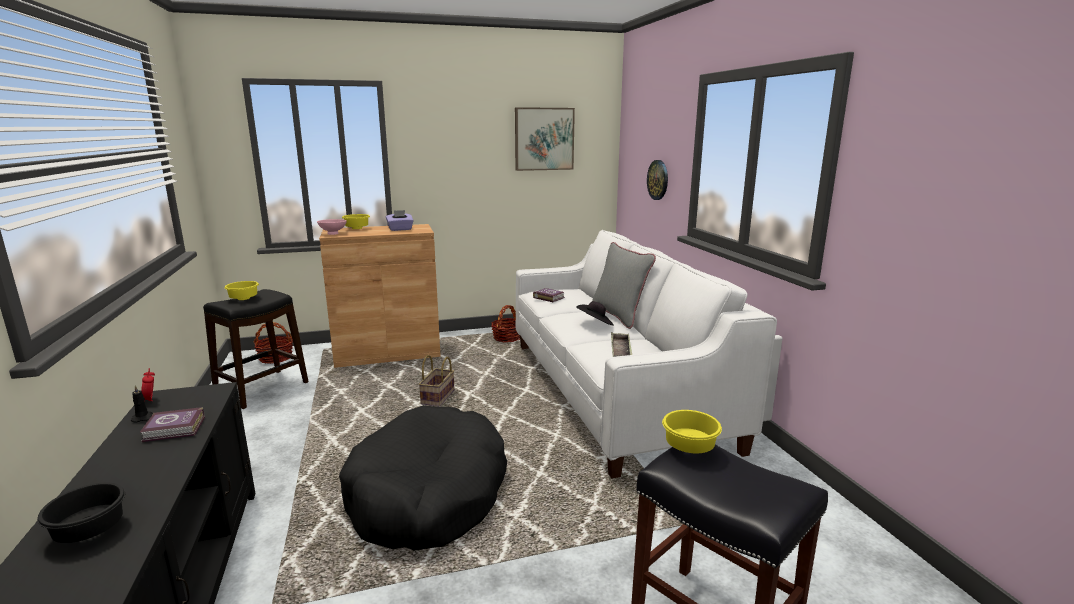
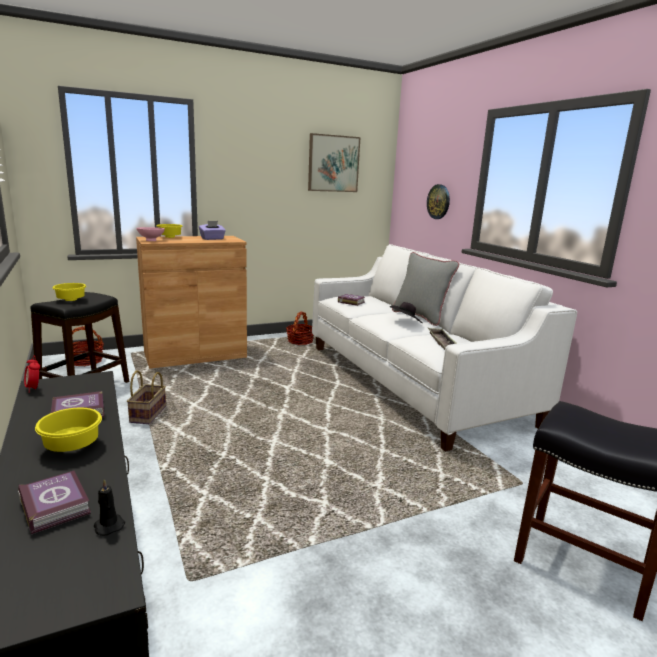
camera: 10 degrees left, 0 degrees up
black bowl [37,483,125,543] -> book [18,471,91,534]
black candle [131,385,153,422] -> black candle moved to [94,479,125,536]
black dog bed [339,405,507,551] -> none
basket [419,355,455,406] -> basket moved to [127,370,166,424]
yellow bowl [662,410,722,453] -> yellow bowl moved to [35,408,102,452]

